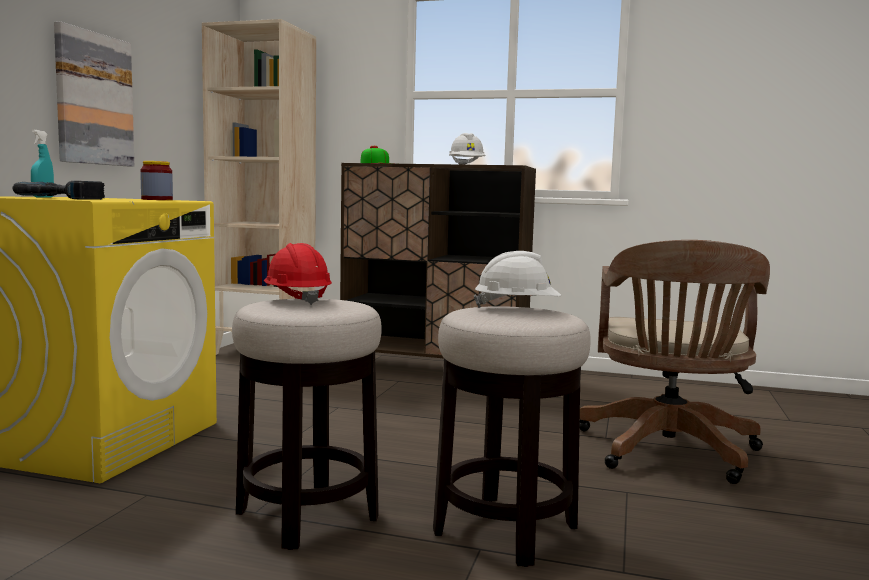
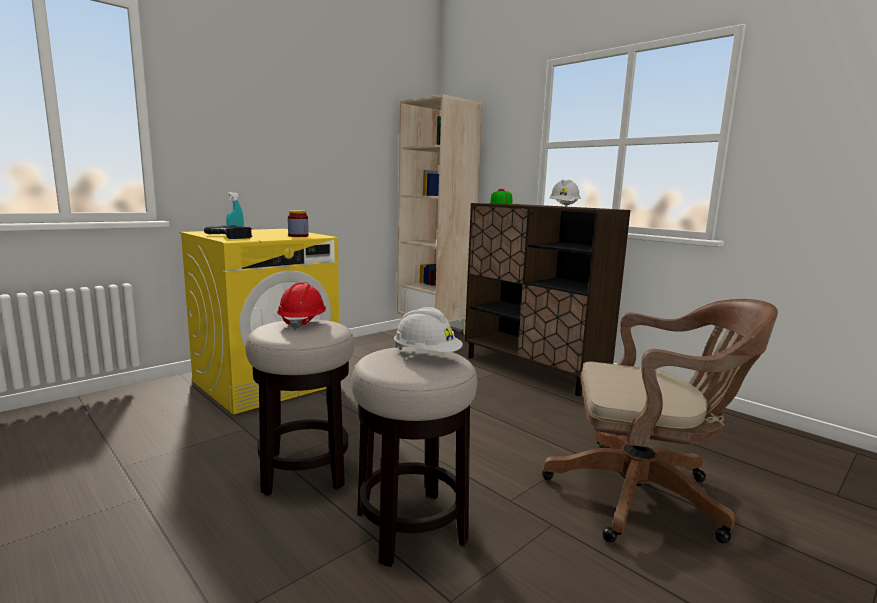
camera: 30 degrees right, 5 degrees up
picture [54,21,134,167] -> none
brown office chair [579,240,770,484] -> brown office chair turned 120 degrees counterclockwise [542,299,778,544]

